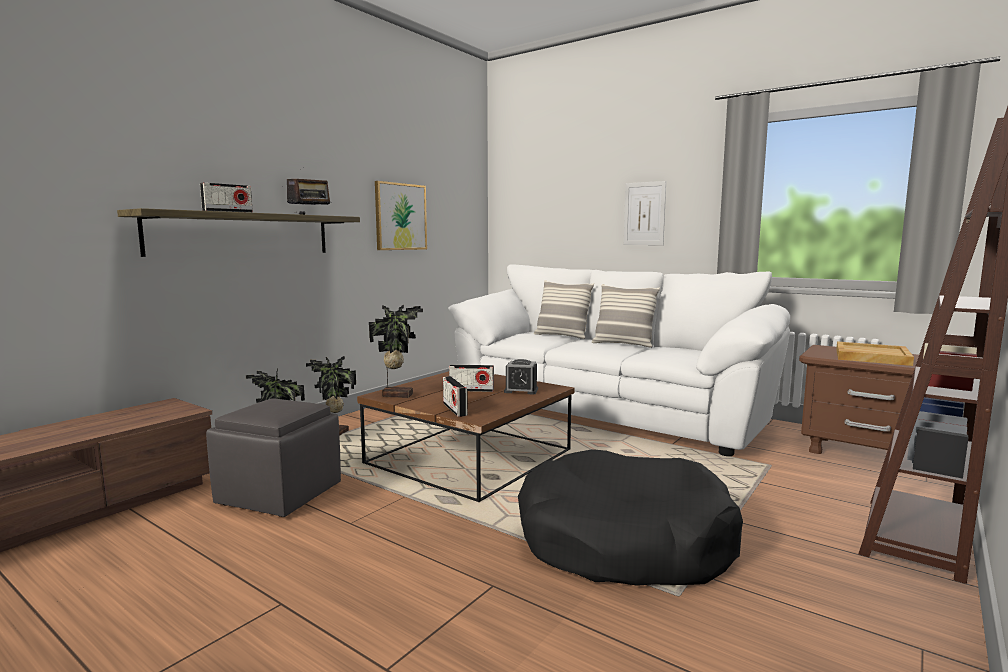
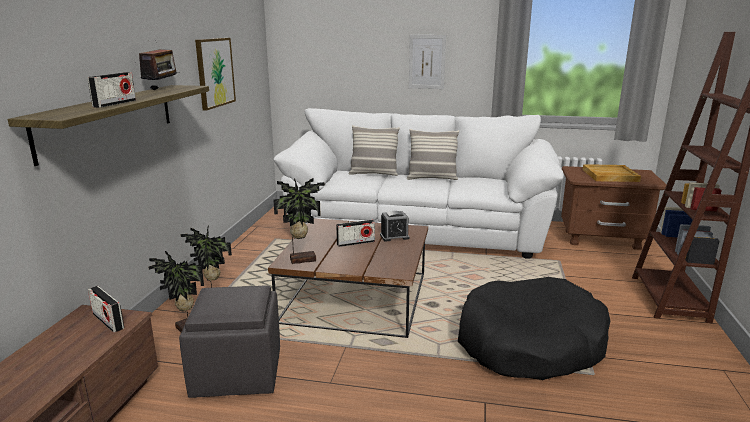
camera: 25 degrees left, 10 degrees up
radio [443,376,468,417] -> radio moved to [88,286,124,333]

